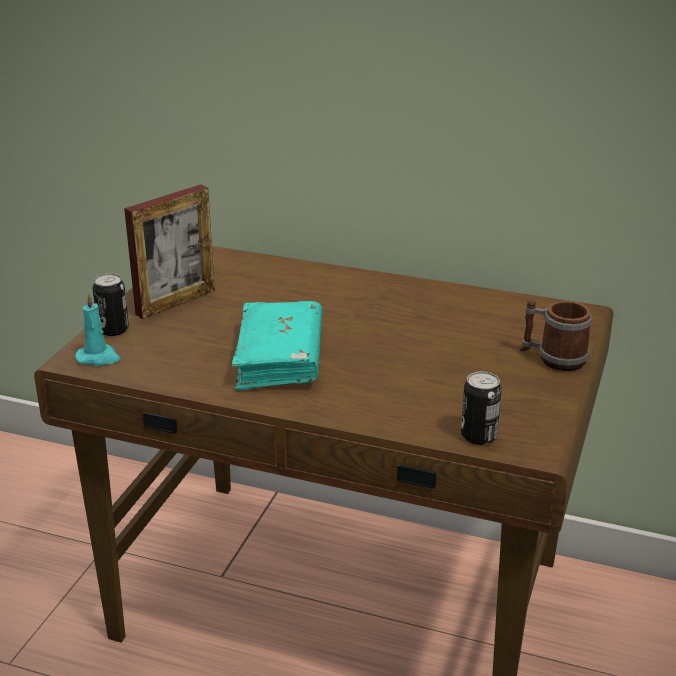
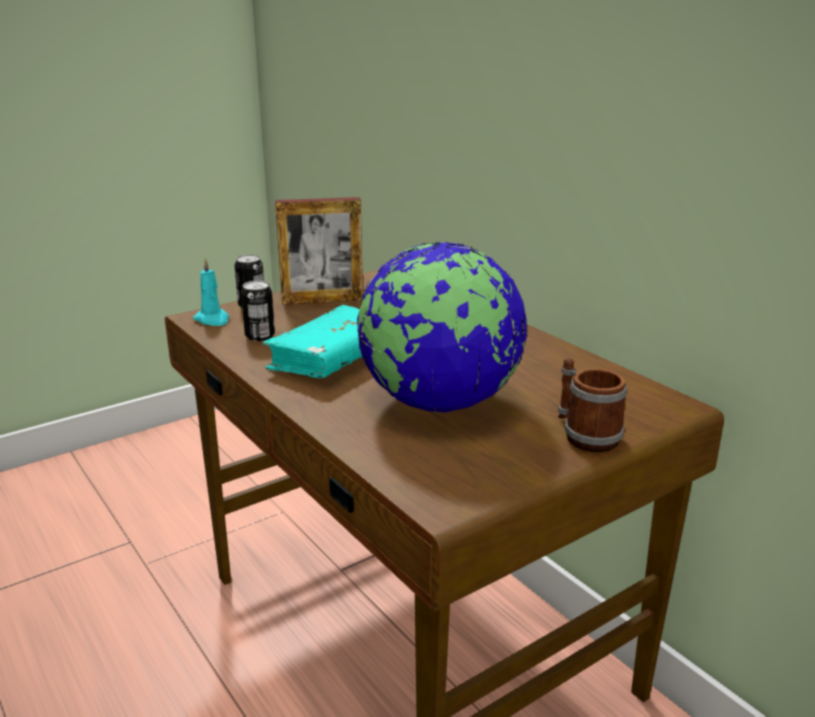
camera: 35 degrees right, 5 degrees down
can [461,371,502,445] -> can moved to [241,280,275,341]
none -> globe [356,242,527,412]

